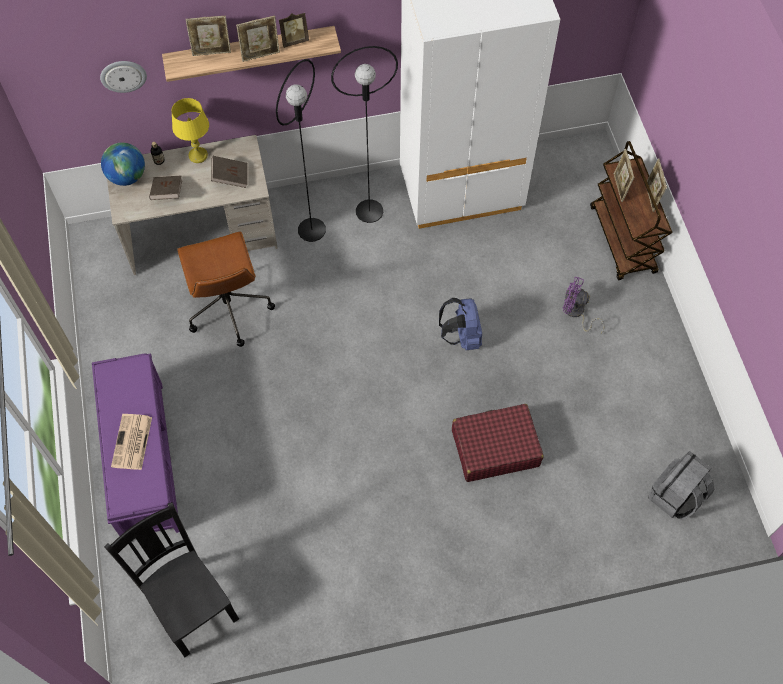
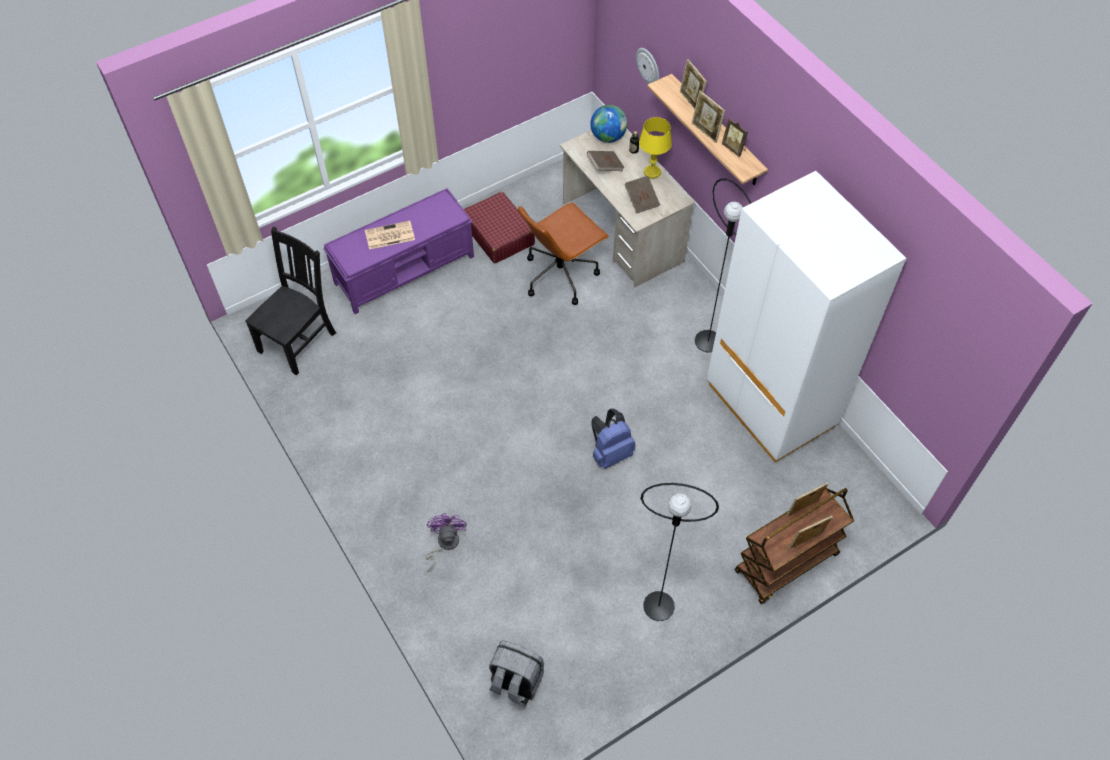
camera: 70 degrees right, 5 degrees down
black floor lamp [276,59,326,242] -> black floor lamp moved to [640,483,719,621]
red suitcase [452,404,544,482] -> red suitcase moved to [463,192,535,263]
purple fan [562,276,604,334] -> purple fan moved to [426,513,467,572]

